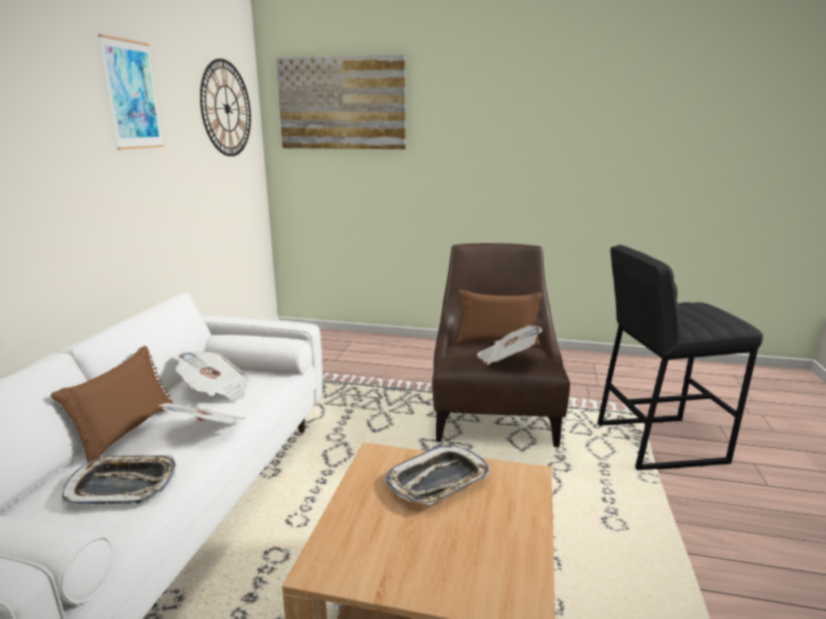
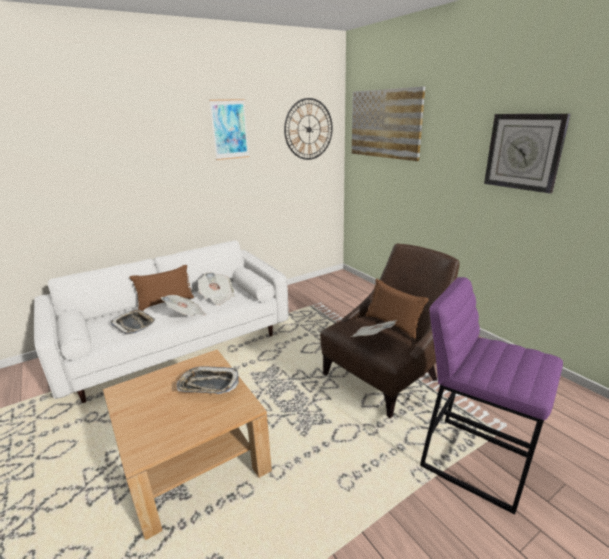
camera: 45 degrees right, 5 degrees up
black stool [598,245,763,470] -> purple stool [420,277,563,515]
none -> wall clock [484,114,571,194]

